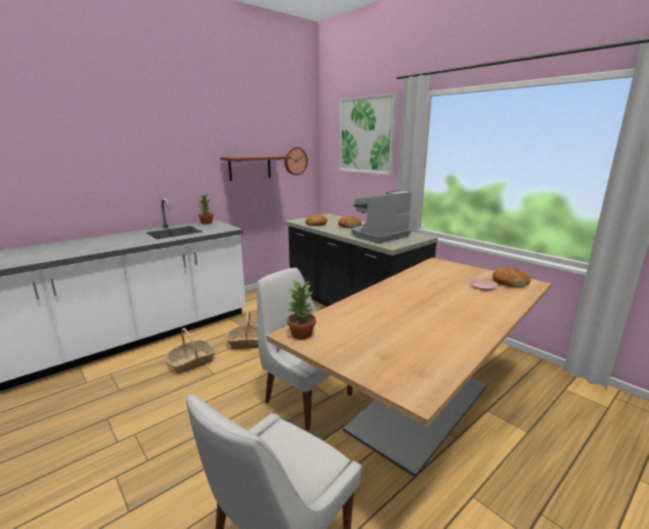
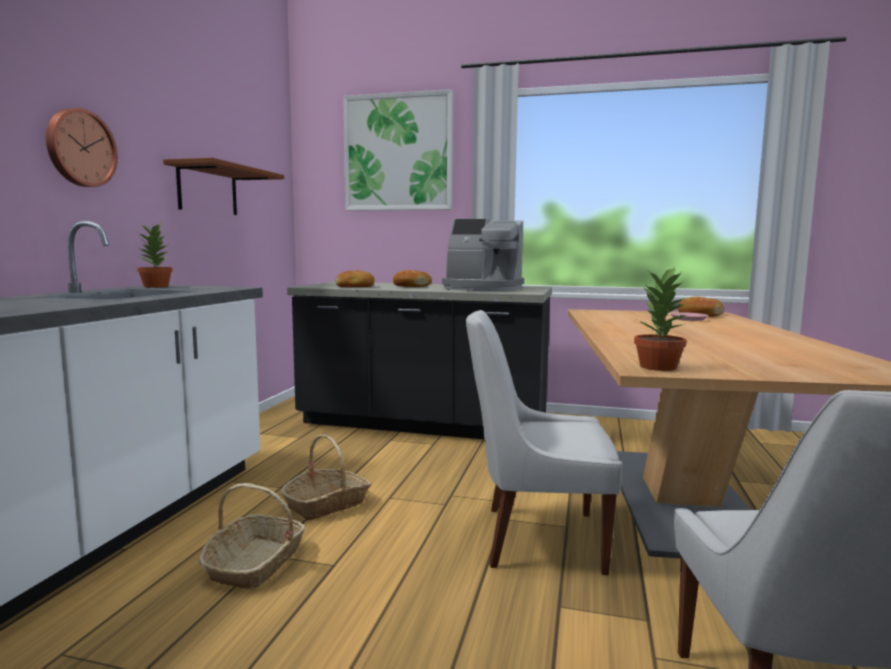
camera: 35 degrees left, 10 degrees down
wall clock [284,147,308,175] -> wall clock moved to [46,108,118,187]
coffee machine [352,190,412,243] -> coffee machine turned 90 degrees counterclockwise [442,219,524,291]

